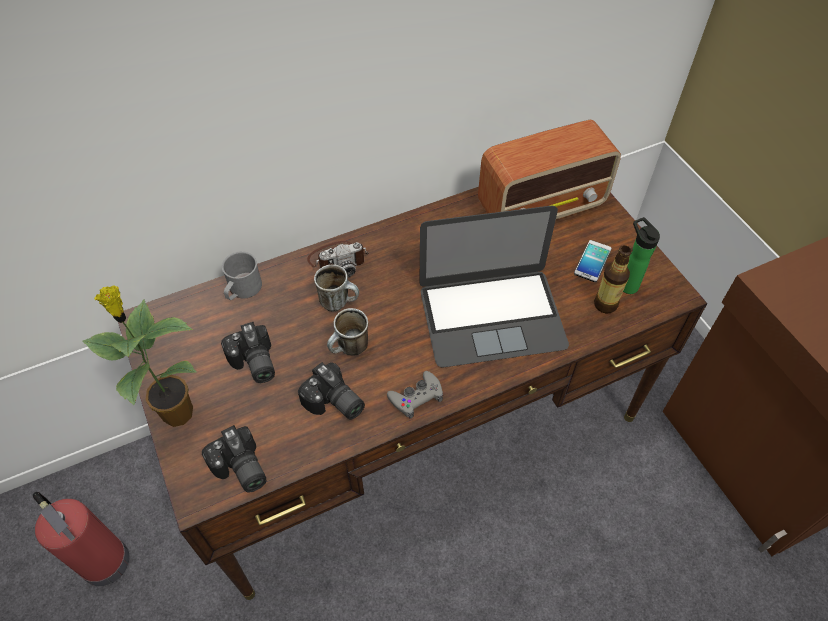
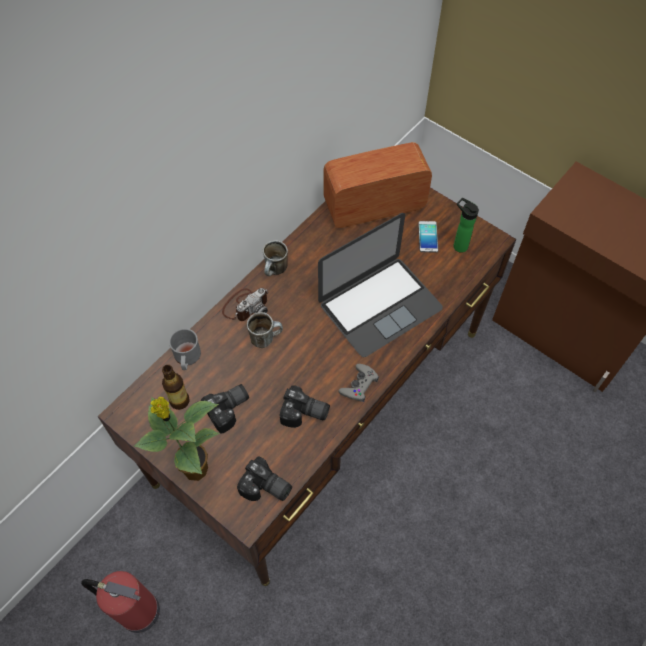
camera: 25 degrees left, 5 degrees up
camera [221,322,275,383] -> camera turned 75 degrees counterclockwise [201,384,249,434]
mug [327,308,368,355] -> mug moved to [263,240,288,276]
radio [478,120,621,219] -> radio turned 150 degrees counterclockwise [323,142,432,228]
bottle [594,245,632,314] -> bottle moved to [162,365,190,410]

